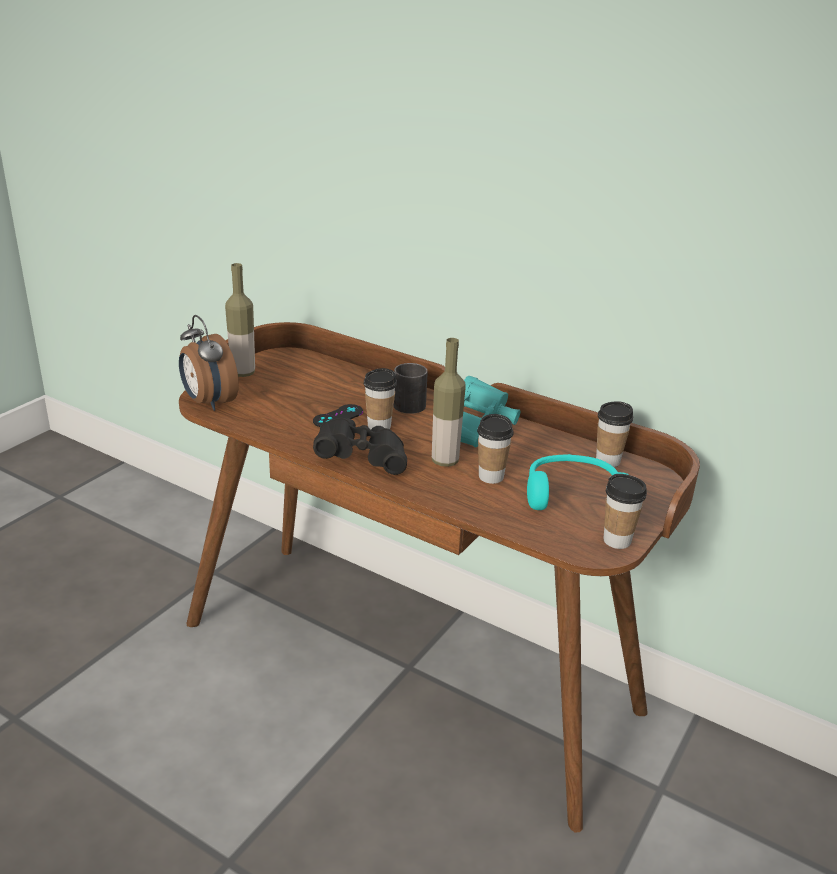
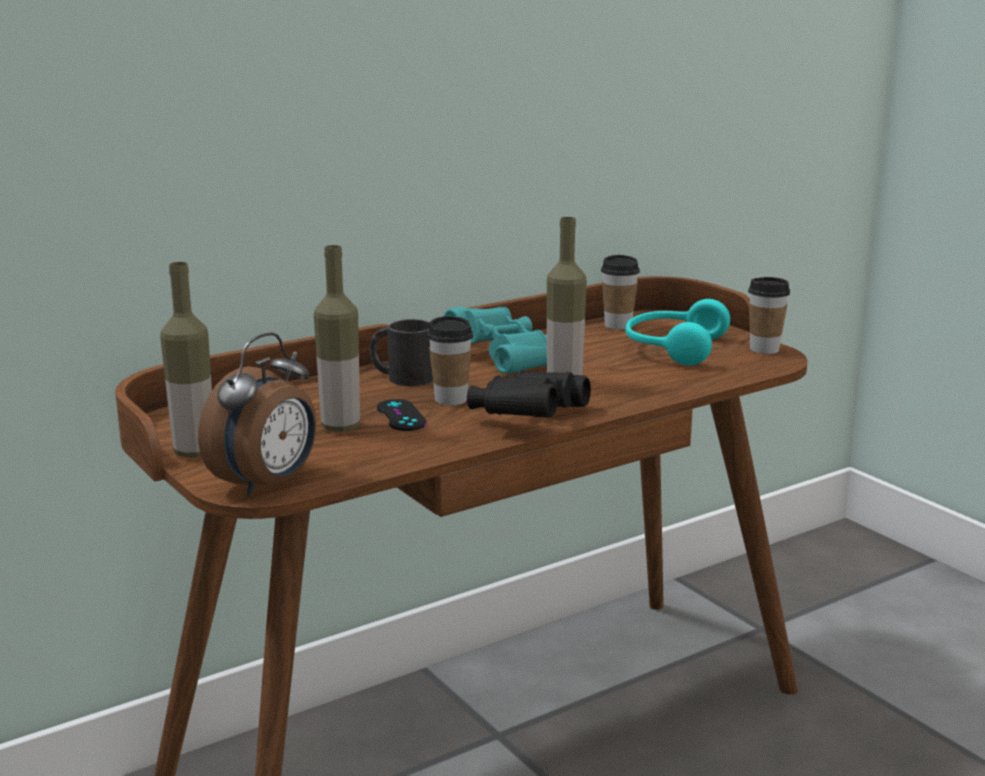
camera: 65 degrees left, 10 degrees down
alarm clock [179,315,239,411] -> alarm clock turned 45 degrees counterclockwise [198,332,316,497]
cup [477,414,514,484] -> none
none -> bottle [314,245,360,432]

